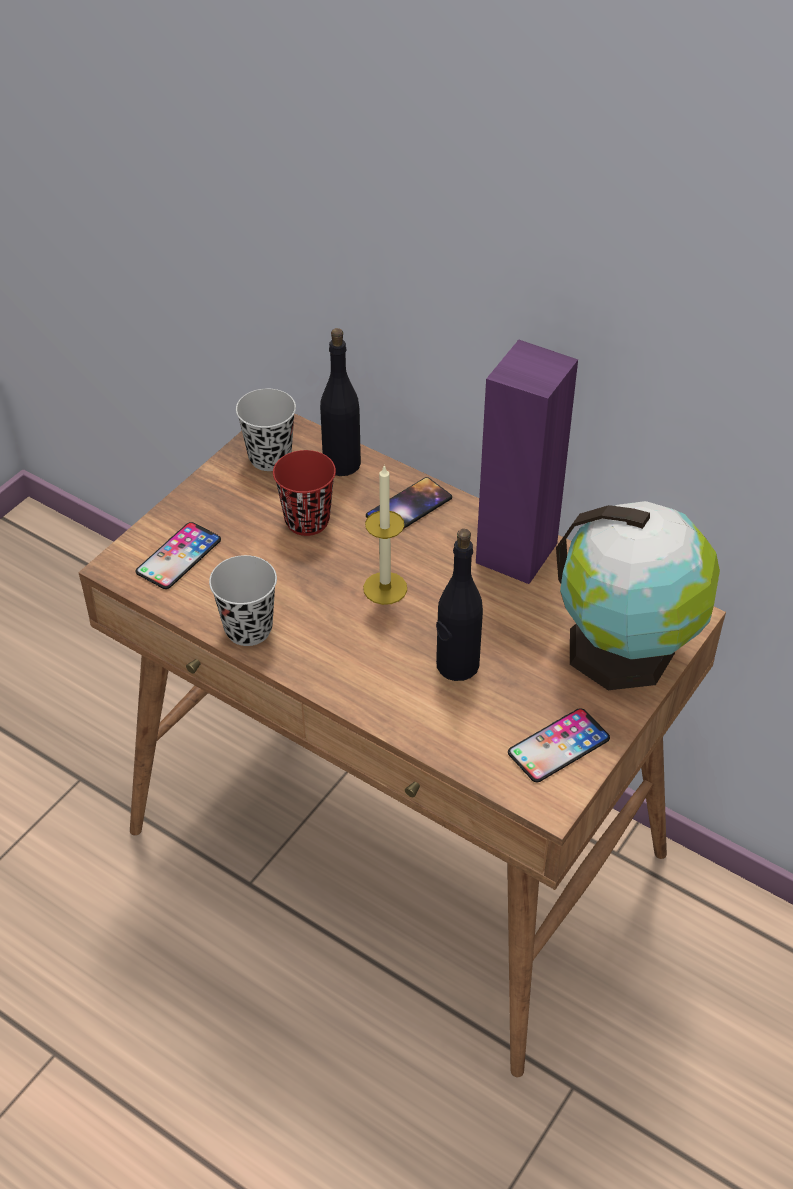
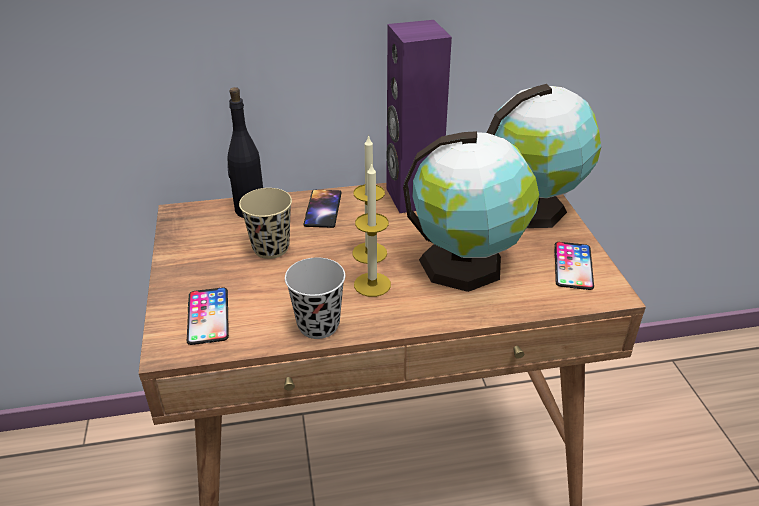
camera: 45 degrees left, 10 degrees down
black cup [236,389,296,471] -> none
red cup [273,450,336,536] -> beige cup [239,188,292,259]
black bottle [436,529,483,681] -> globe [403,131,539,292]
none -> candle [354,162,391,297]

